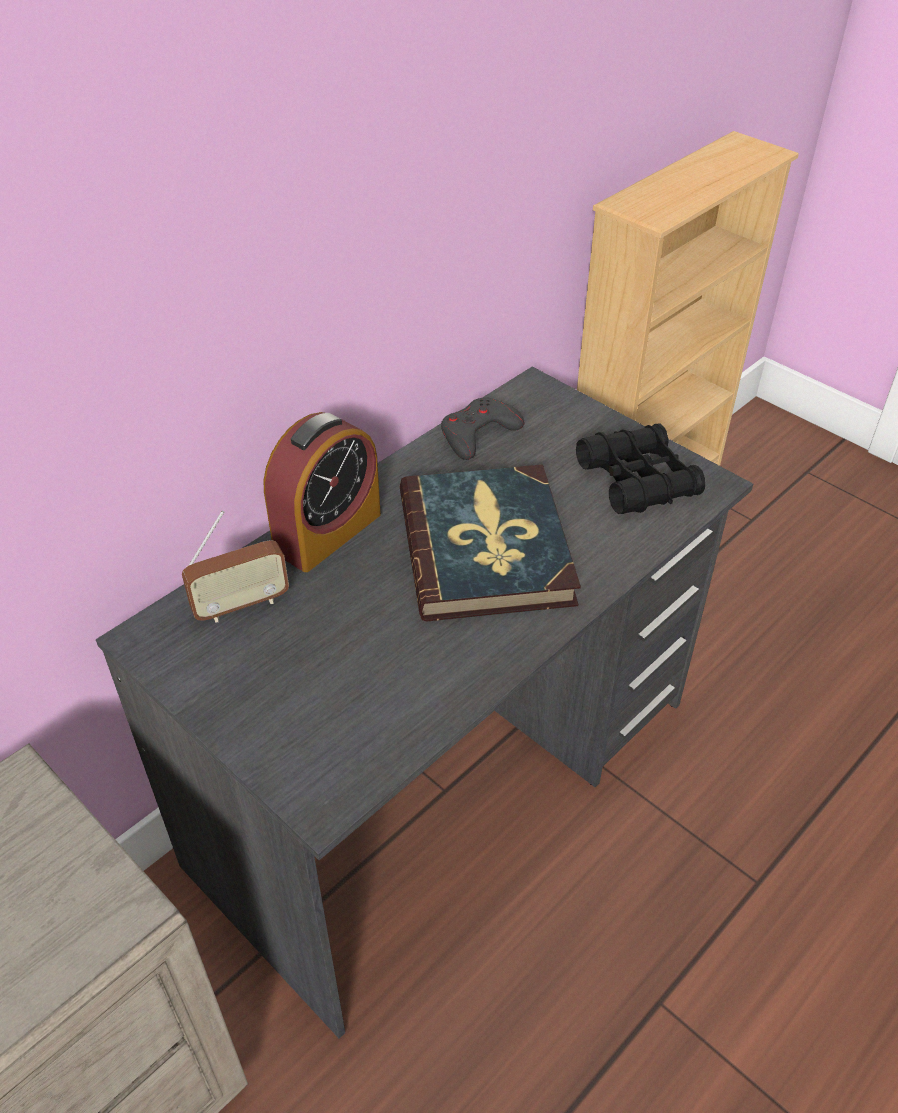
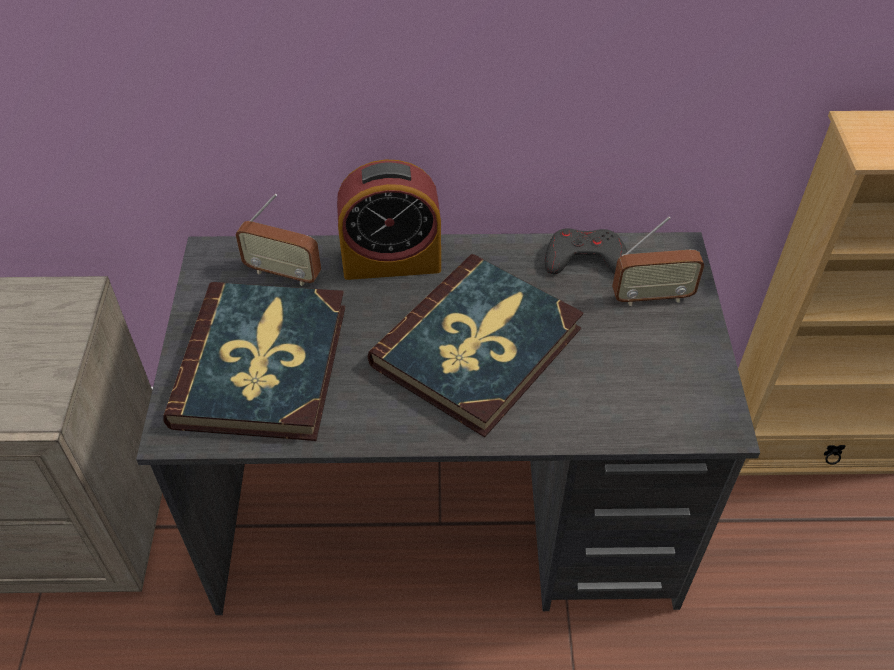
camera: 45 degrees right, 5 degrees up
black binoculars [576,424,705,514] -> none
none -> book [163,282,345,441]
none -> radio [612,217,704,306]

